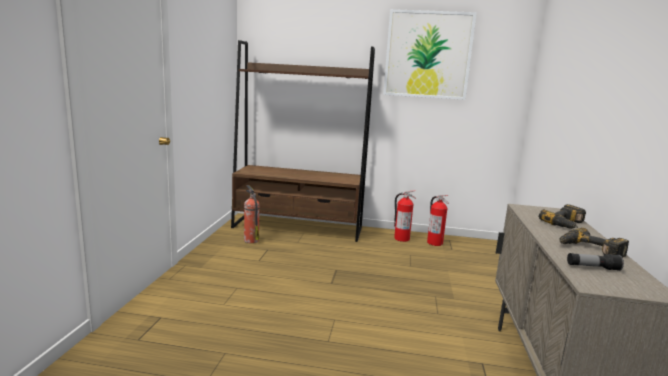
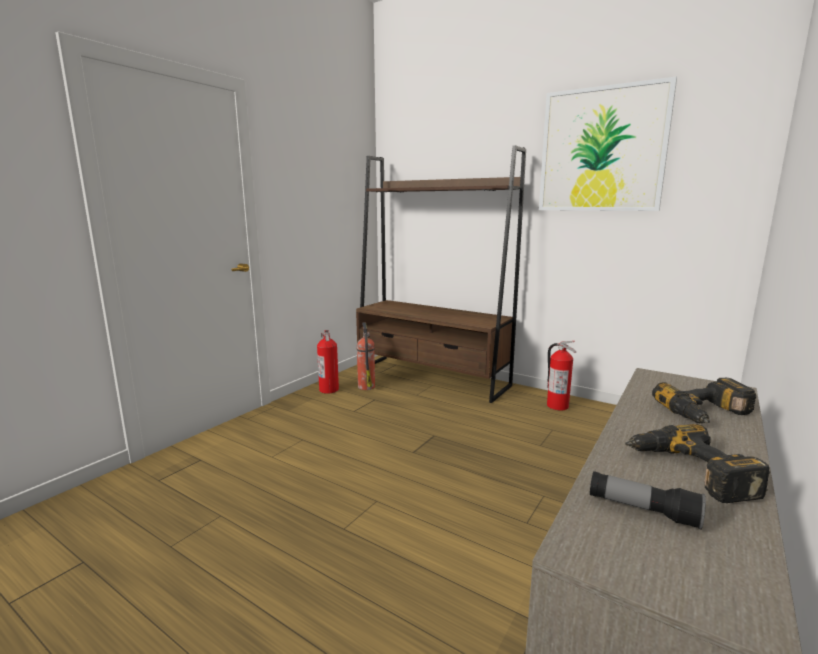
camera: 25 degrees right, 0 degrees up
fire extinguisher [427,195,449,246] -> fire extinguisher moved to [317,330,339,394]

